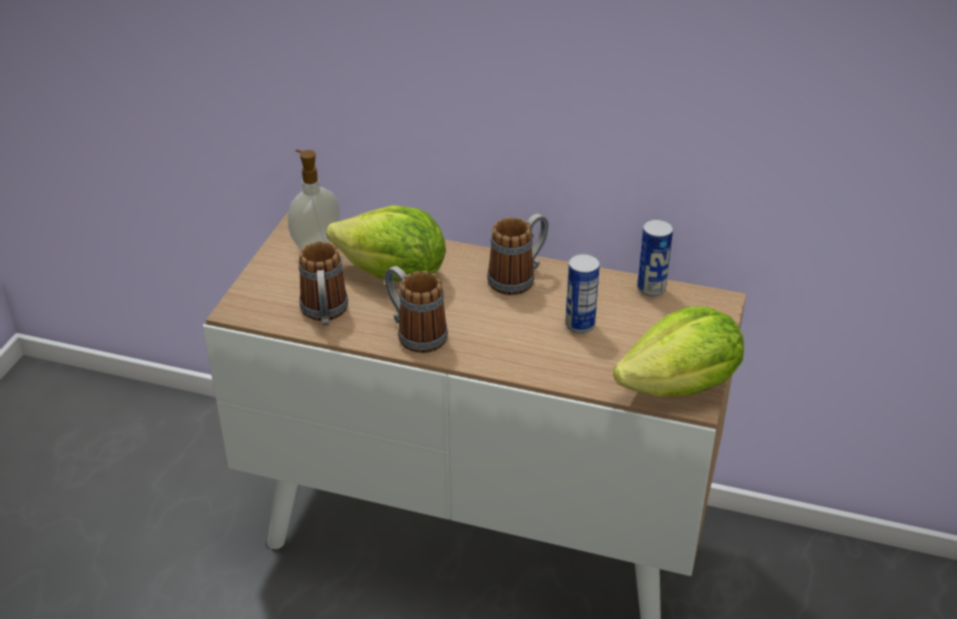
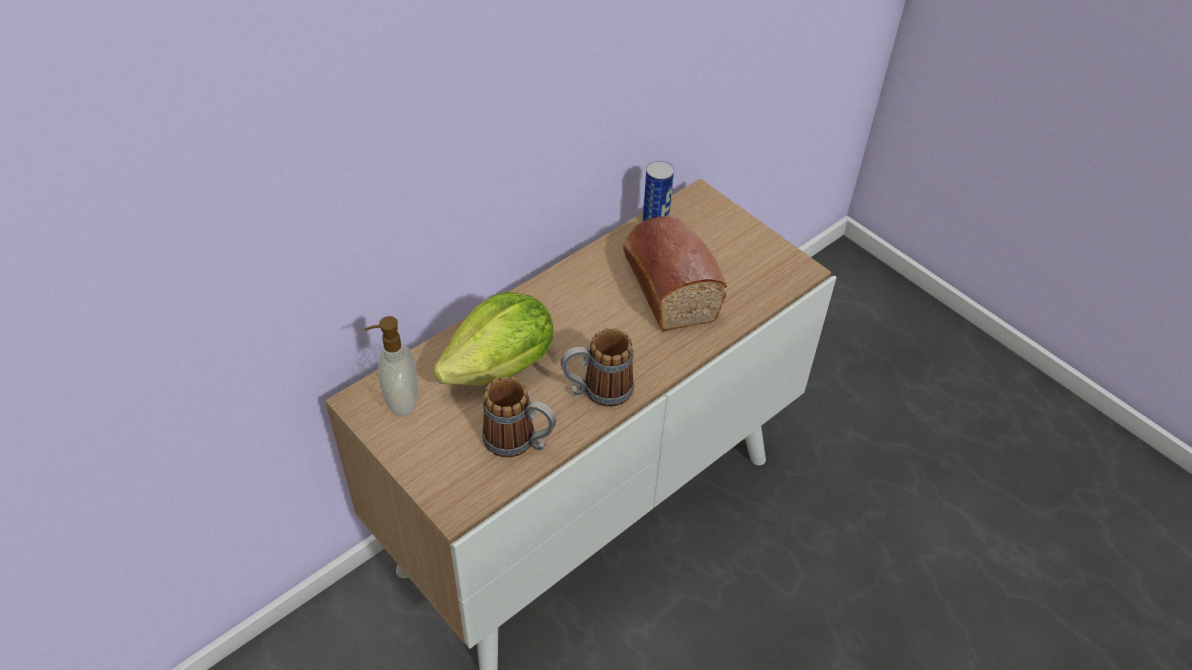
camera: 60 degrees left, 10 degrees up
mug [487,214,549,295] -> none
can [565,254,600,334] -> bread [623,216,727,331]
lettuce [613,306,744,397] -> none

